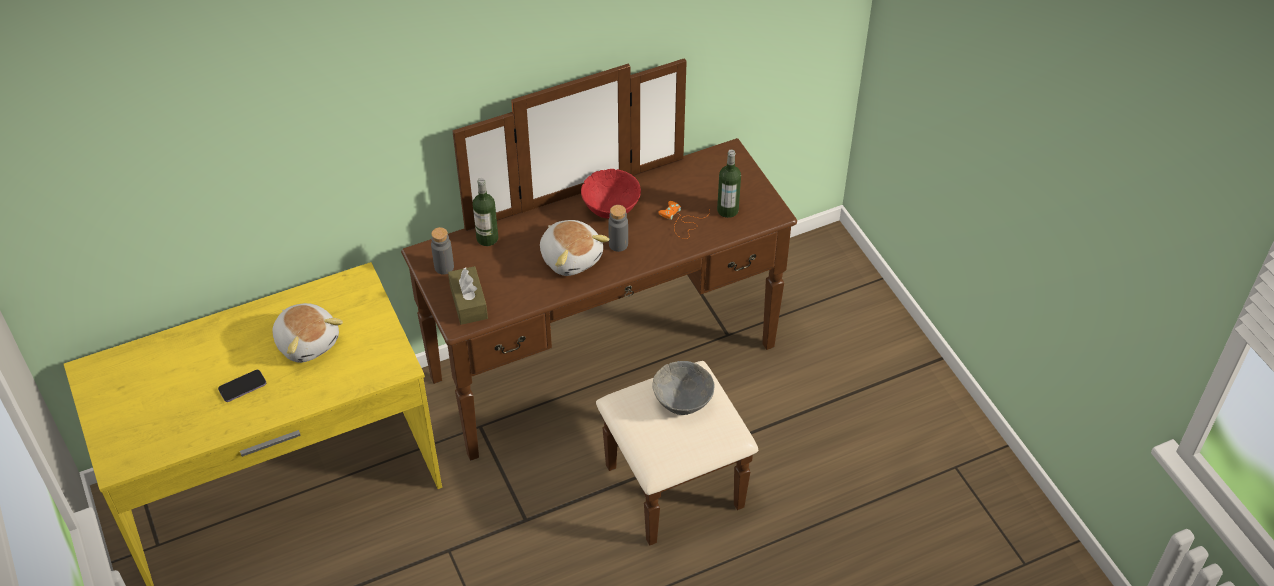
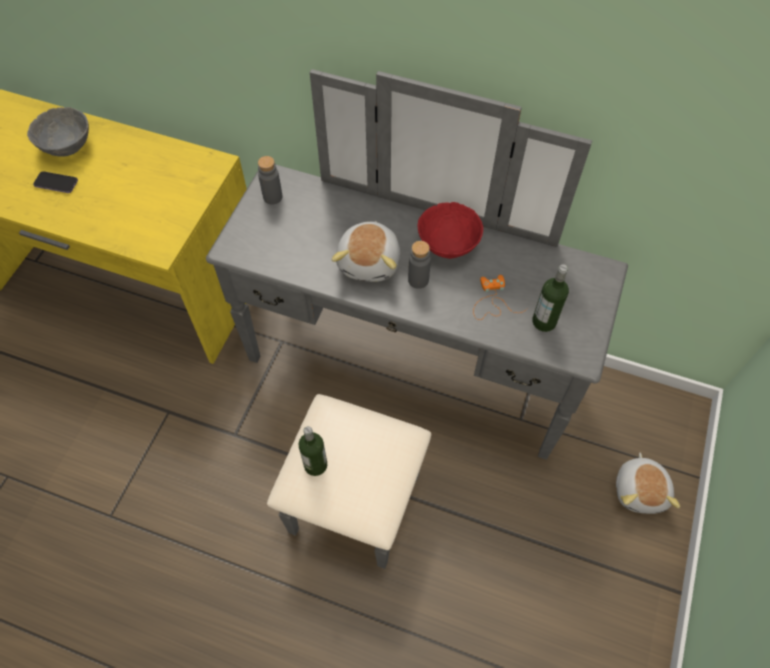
camera: 45 degrees right, 10 degrees up
plush toy [272,303,343,363] -> plush toy moved to [616,453,680,514]
brown dresser [401,58,797,546] -> grey dresser [206,69,628,569]
brown tissue box [448,266,488,325] -> none
bottle [473,178,498,246] -> bottle moved to [299,426,327,476]
grey bowl [652,361,715,415] -> grey bowl moved to [27,107,89,157]

